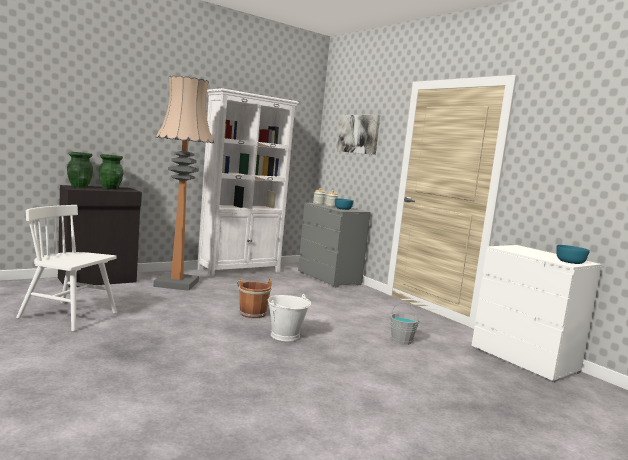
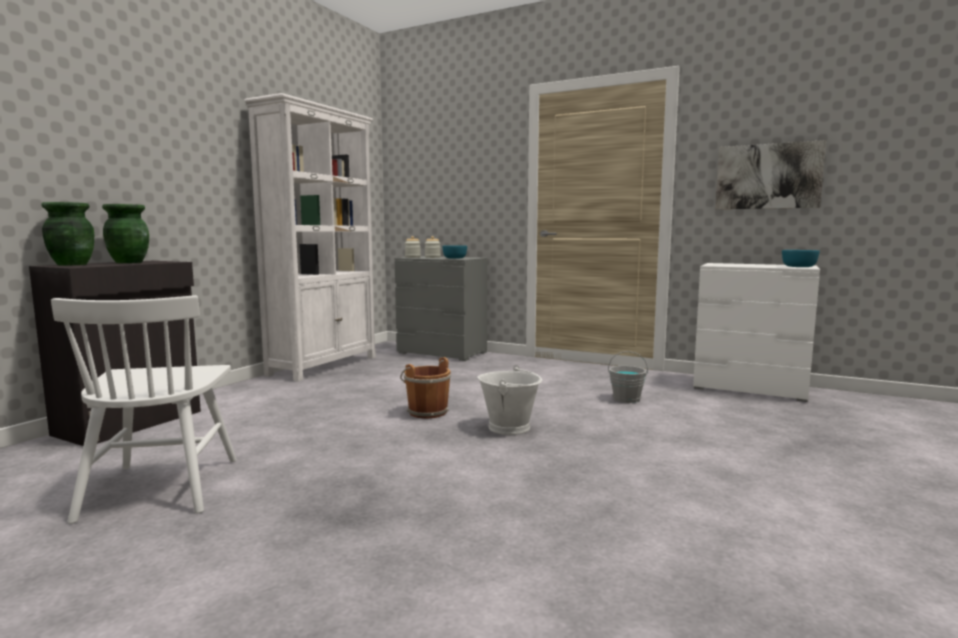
camera: 25 degrees left, 0 degrees up
white chair [16,205,117,331] -> white chair turned 90 degrees counterclockwise [51,295,237,524]
floor lamp [153,75,214,291] -> none
picture [337,115,380,155] -> picture moved to [715,140,826,209]

